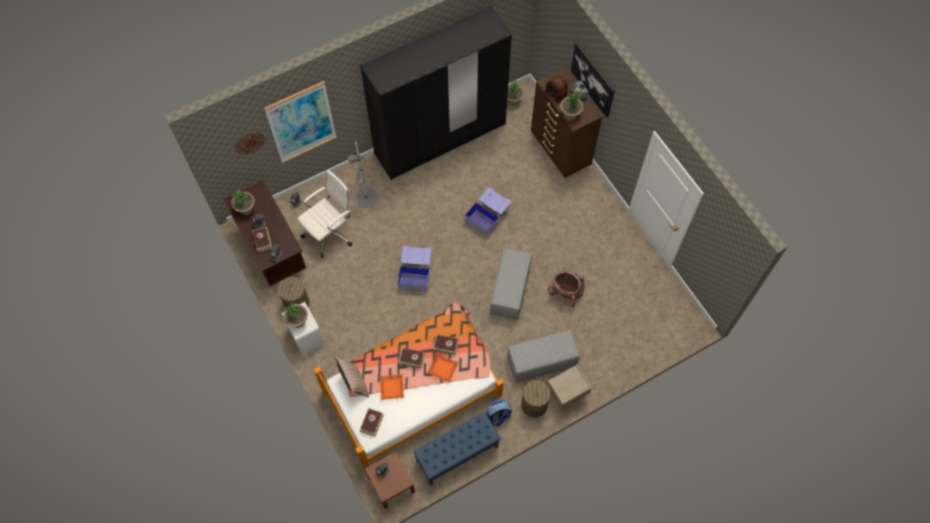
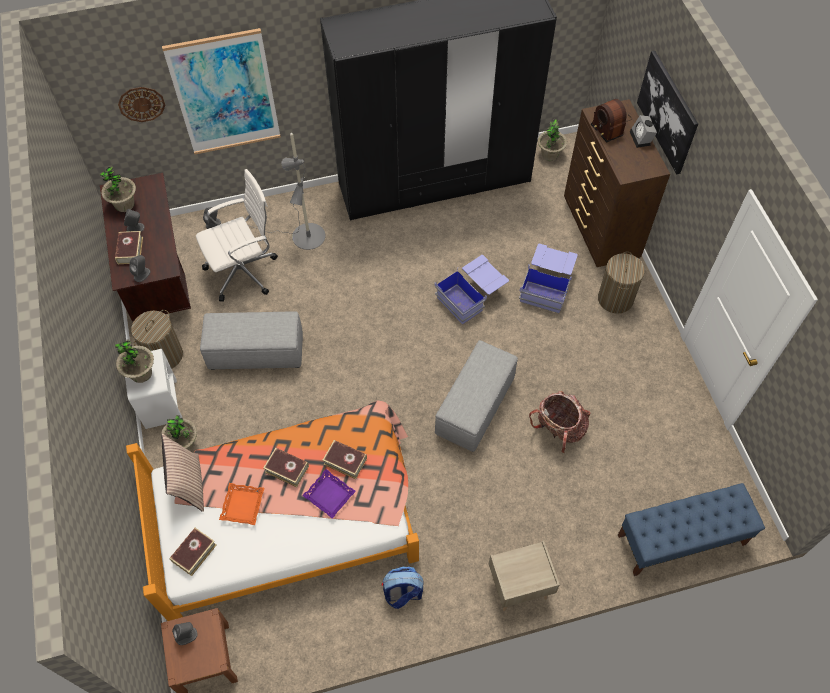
camera: 15 degrees right, 5 degrees down
blue storage box [397,246,431,292] -> blue storage box moved to [519,243,578,313]
blue bench [413,412,501,486] -> blue bench moved to [618,483,765,576]
orange tray [427,353,459,382] -> purple tray [302,469,356,519]
grey ottoman [507,330,580,382] -> grey ottoman moved to [200,311,303,370]
laundry basket [521,377,551,418] -> laundry basket moved to [598,251,645,314]
potted plant [560,91,584,121] -> potted plant moved to [161,415,197,451]

